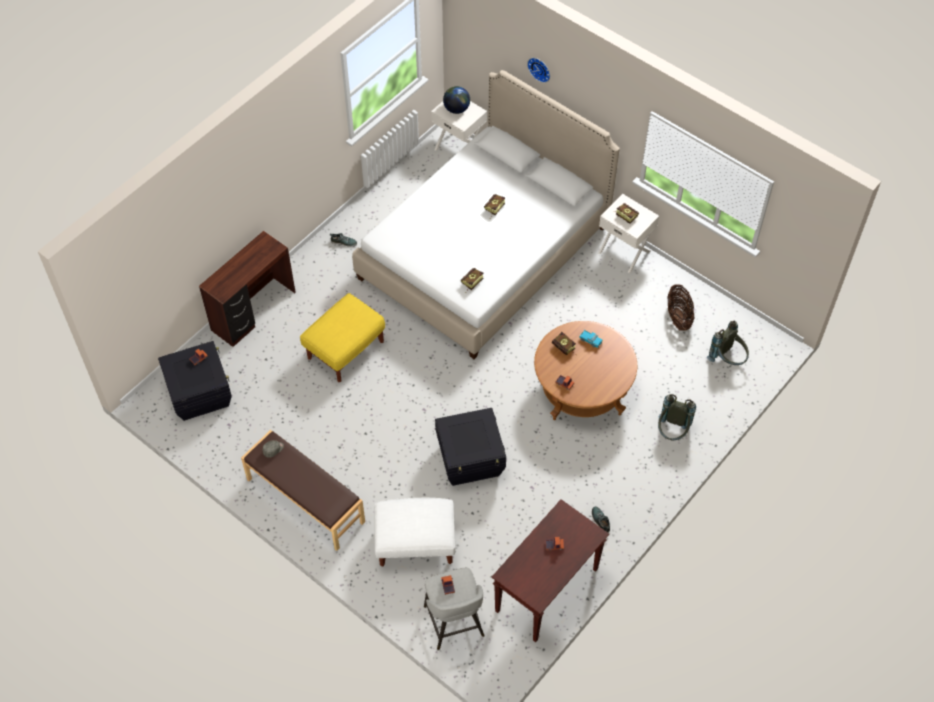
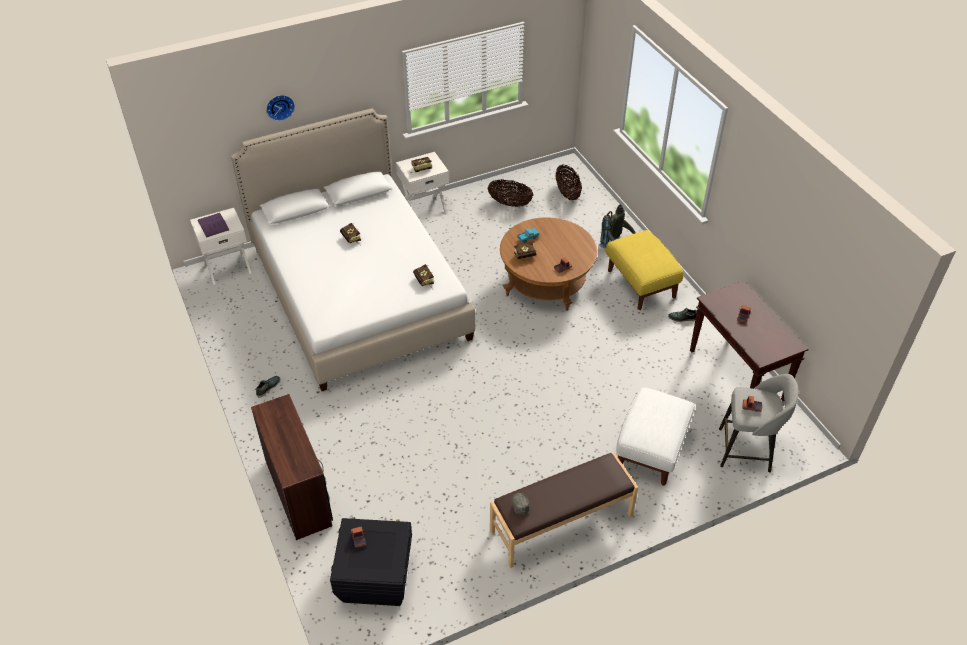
camera: 65 degrees left, 10 degrees down
yellow ottoman [300,293,385,382] -> yellow ottoman moved to [606,230,683,310]
black storage box [435,408,506,486] -> none
globe [443,86,470,114] -> purple book [198,213,229,238]
grey backpack [707,321,749,365] -> basket [555,165,582,200]

